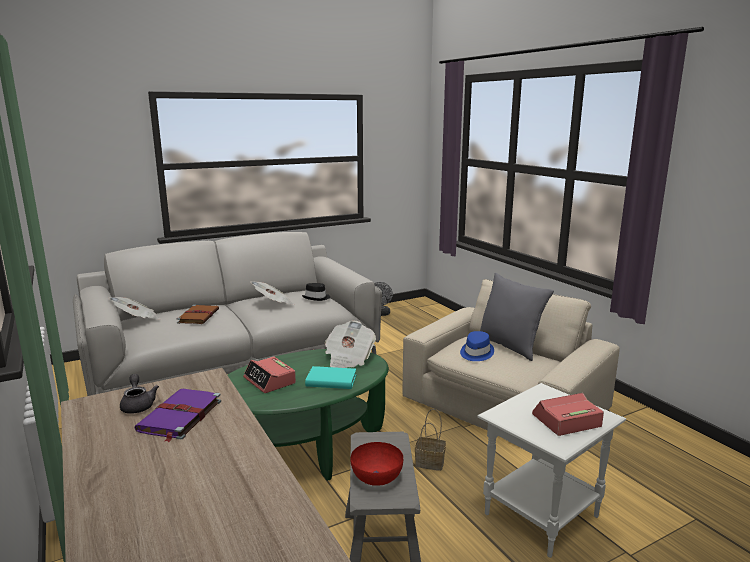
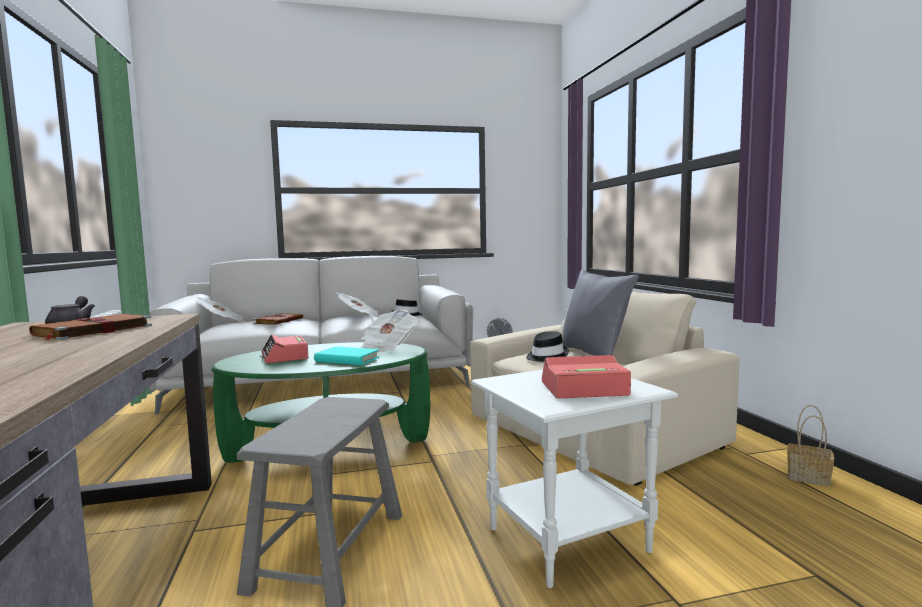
camera: 15 degrees right, 10 degrees down
purple book [135,389,221,442] -> brown book [29,314,152,341]
red bowl [351,442,403,486] -> none
basket [415,409,446,471] -> basket moved to [787,405,834,487]
blue hat [460,331,494,361] -> black hat [526,331,569,362]

